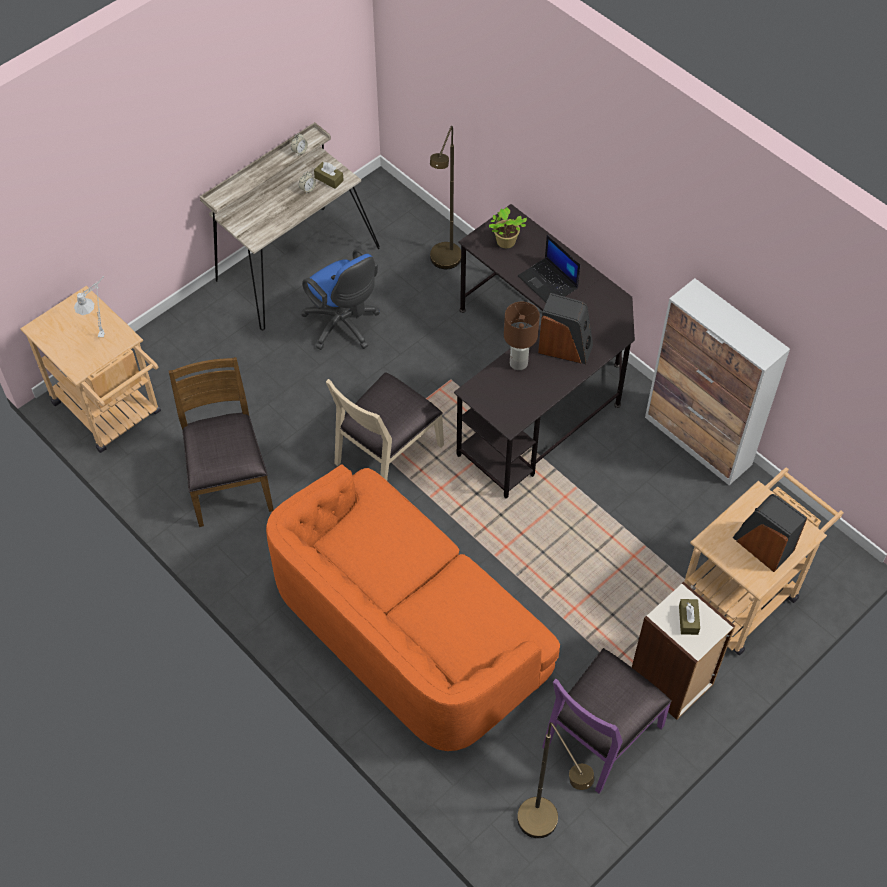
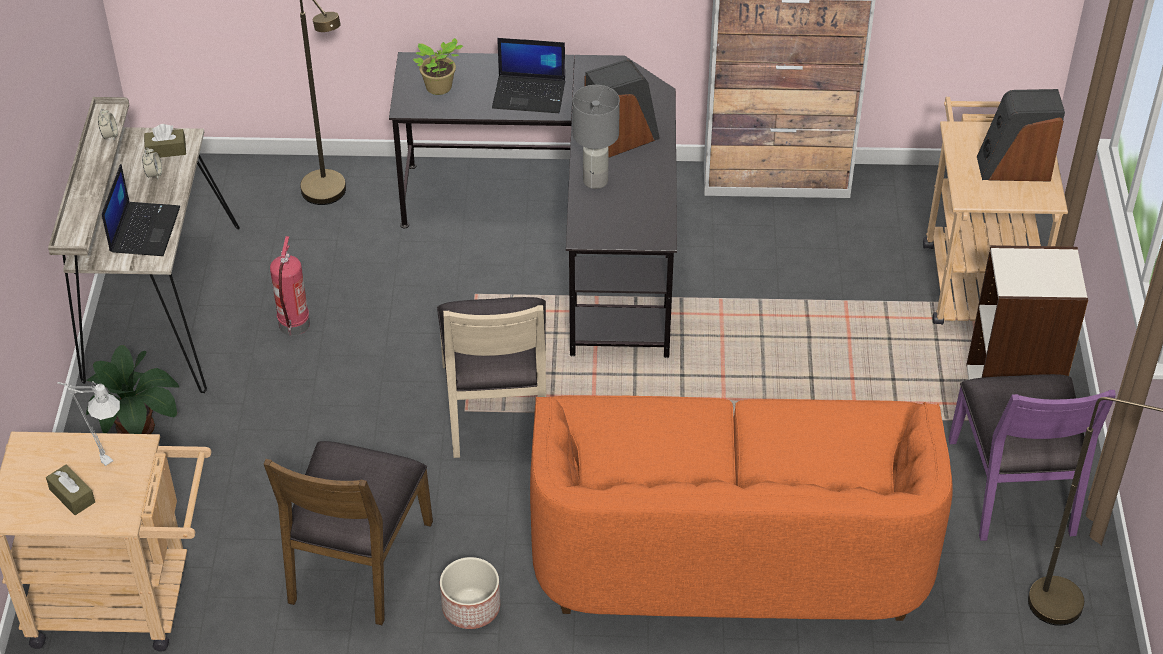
camera: 45 degrees left, 10 degrees down
brown chair [169,357,274,527] -> brown chair turned 105 degrees counterclockwise [264,441,433,625]
blue office chair [301,248,380,350] -> fire extinguisher [270,236,310,336]
brown table lamp [504,302,540,370] -> grey table lamp [572,85,620,189]
brown tissue box [679,599,700,635] -> brown tissue box moved to [46,464,95,515]
none -> potted plant [86,345,179,434]
none -> laptop [102,164,180,256]
none -> planter [440,557,500,629]

